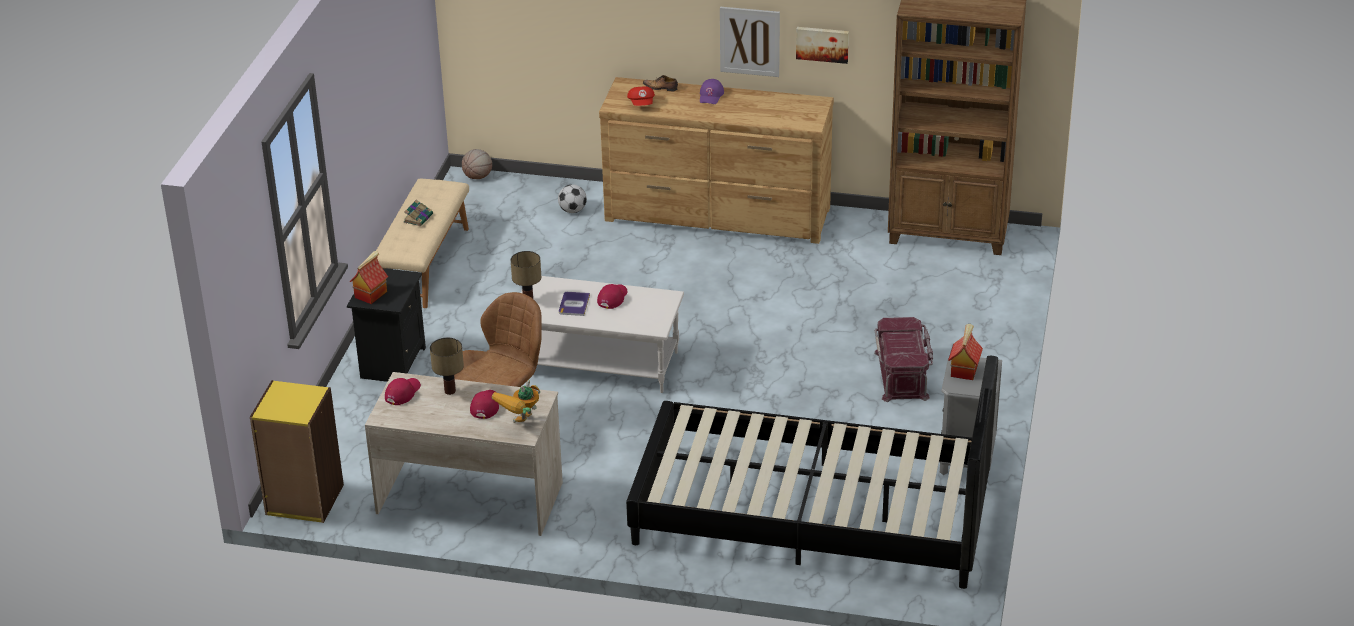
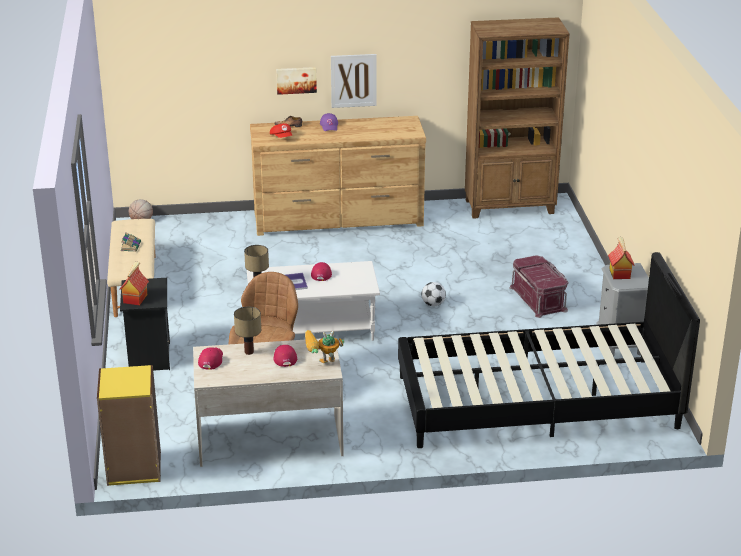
camera: 20 degrees left, 5 degrees down
toy robot [492,380,540,423] -> toy robot turned 60 degrees clockwise [305,330,344,363]
football [558,184,587,213] -> football moved to [421,282,446,306]
picture [796,27,849,64] -> picture moved to [276,67,317,95]

